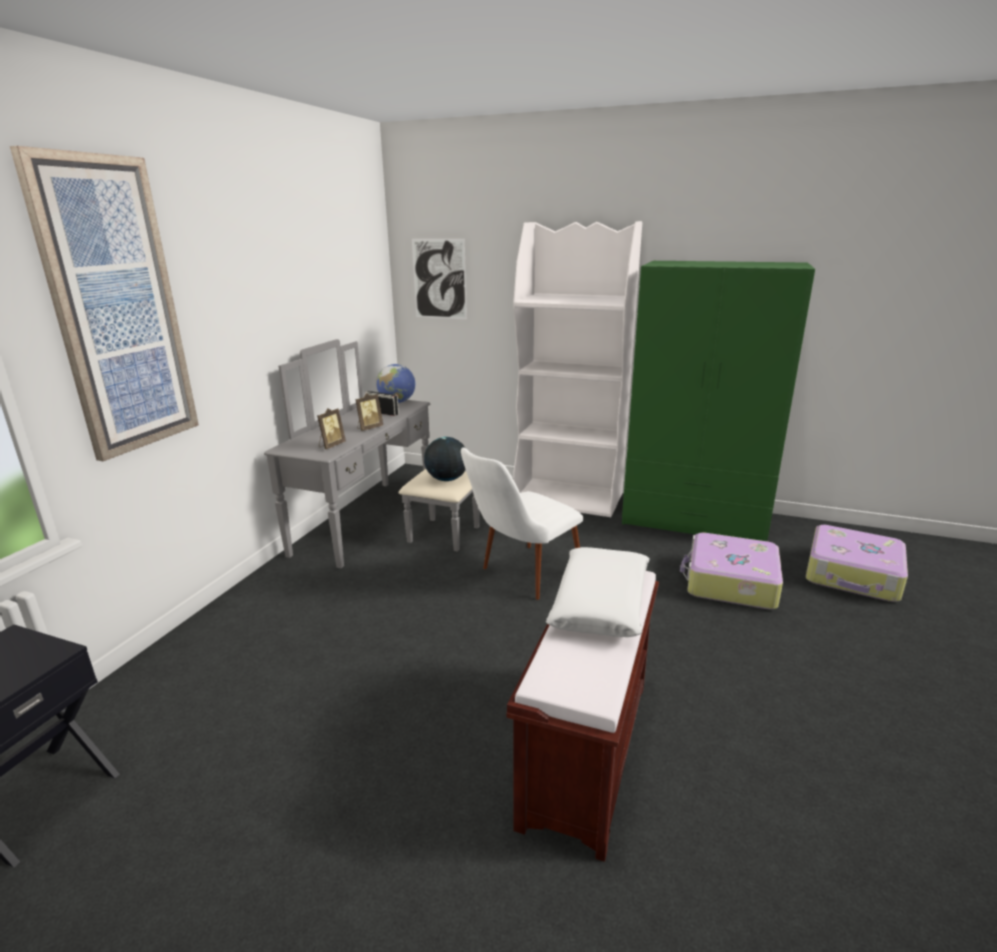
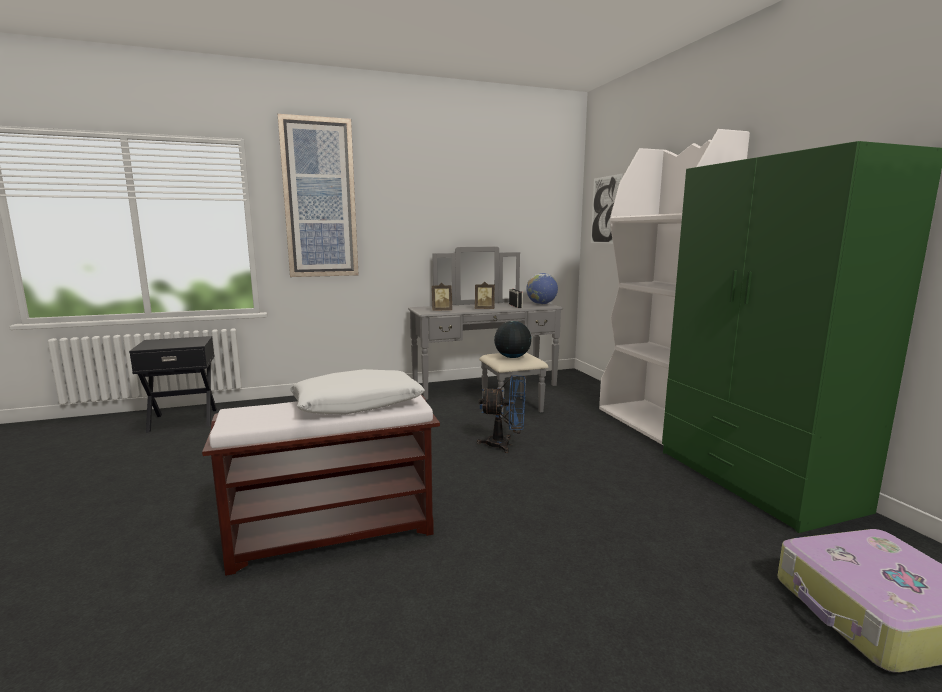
camera: 50 degrees right, 10 degrees down
white chair [461,447,583,600] -> blue fan [477,375,525,453]
suitcase [680,532,783,609] -> none

